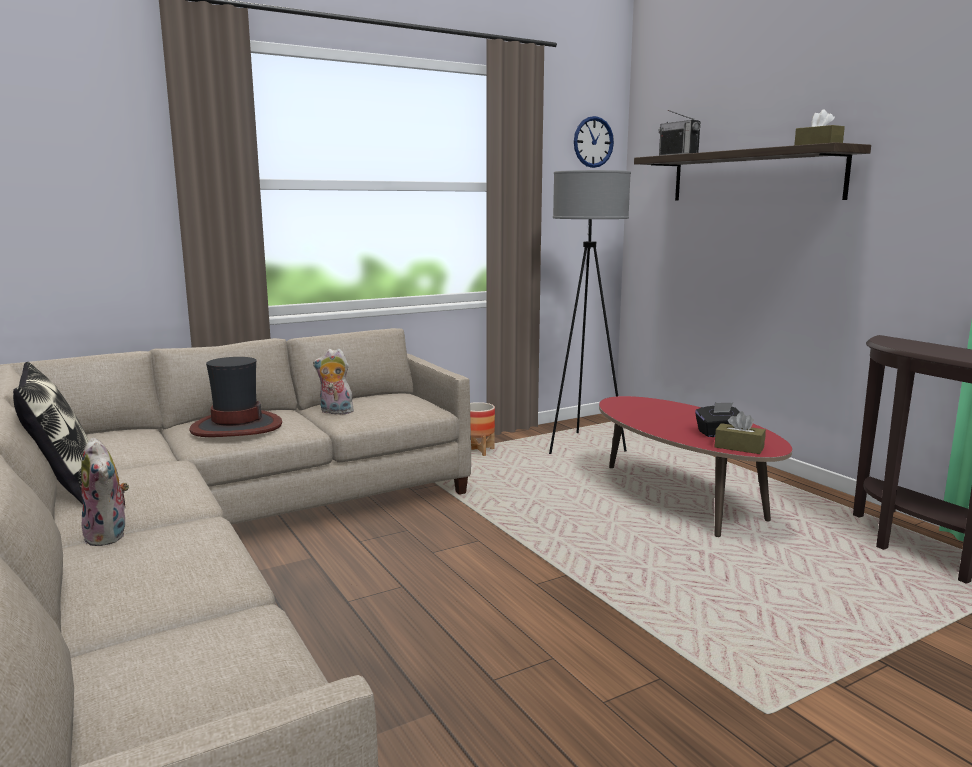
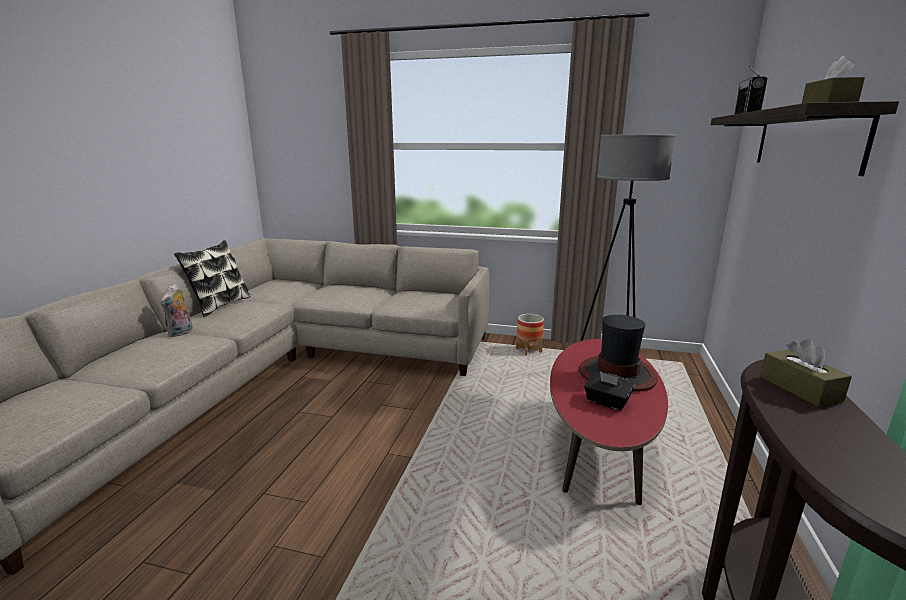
camera: 45 degrees right, 5 degrees up
hat [189,357,282,437] -> hat moved to [579,315,658,392]
plush toy [313,349,354,414] -> none
wall clock [574,116,614,168] -> none
brown tissue box [714,412,766,454] -> brown tissue box moved to [760,339,852,407]

